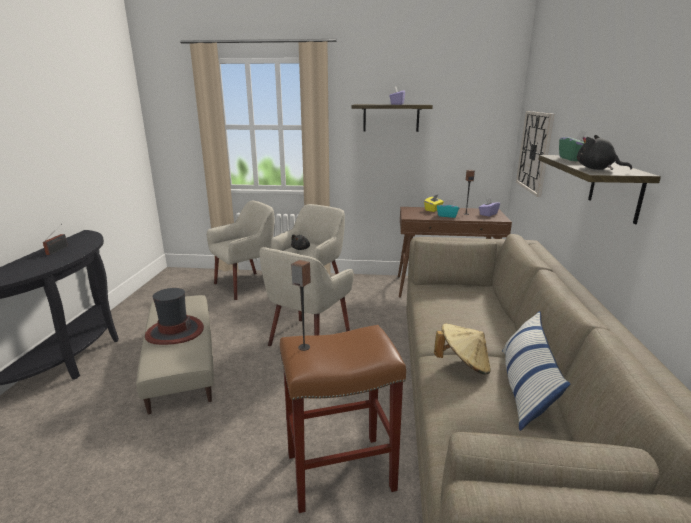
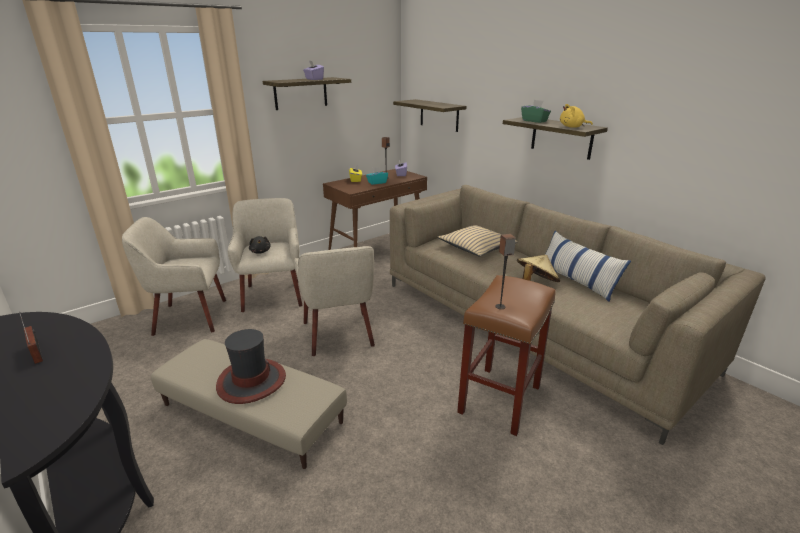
camera: 45 degrees left, 5 degrees up
beige armchair [207,201,274,300] -> beige armchair turned 105 degrees counterclockwise [122,217,226,336]
wall clock [516,111,554,197] -> shelf [393,99,466,132]
black plush toy [577,135,632,170] -> yellow plush toy [560,104,593,128]
none -> beige pillow [438,225,518,256]

